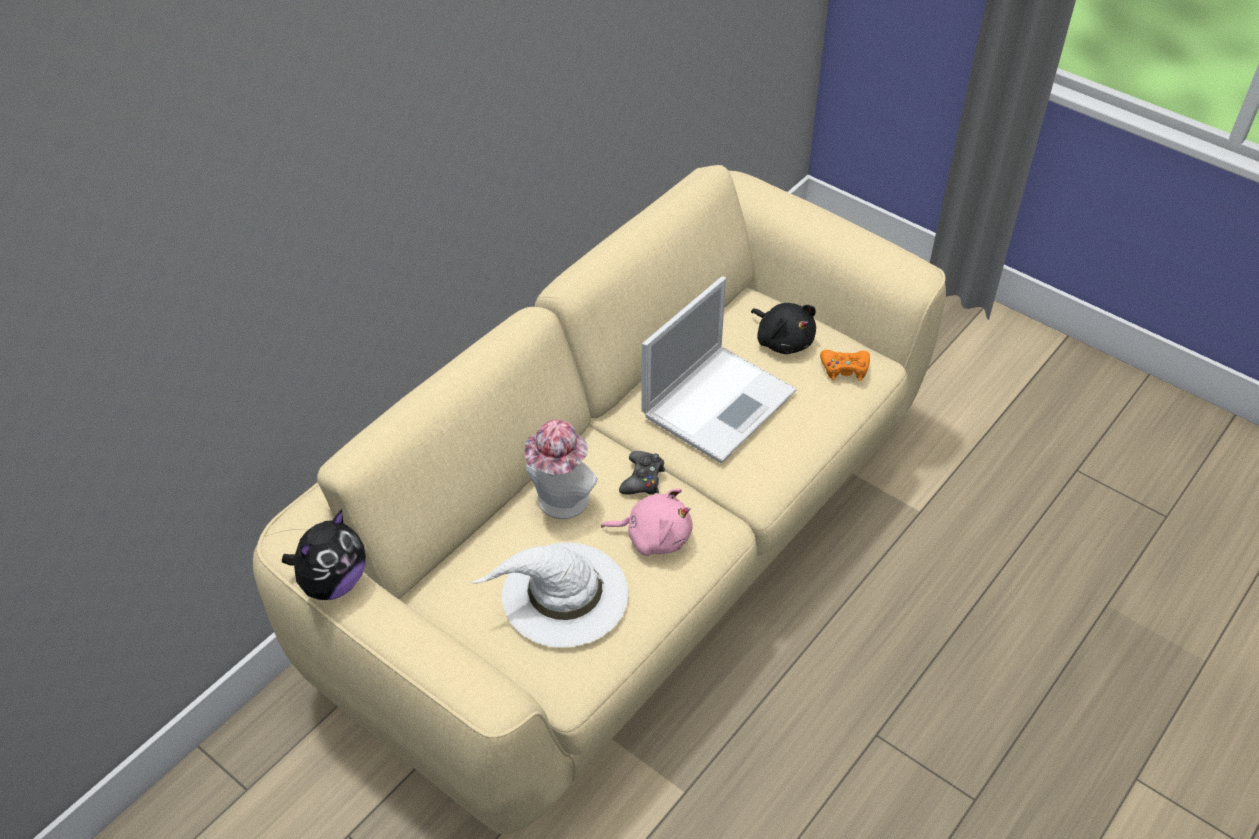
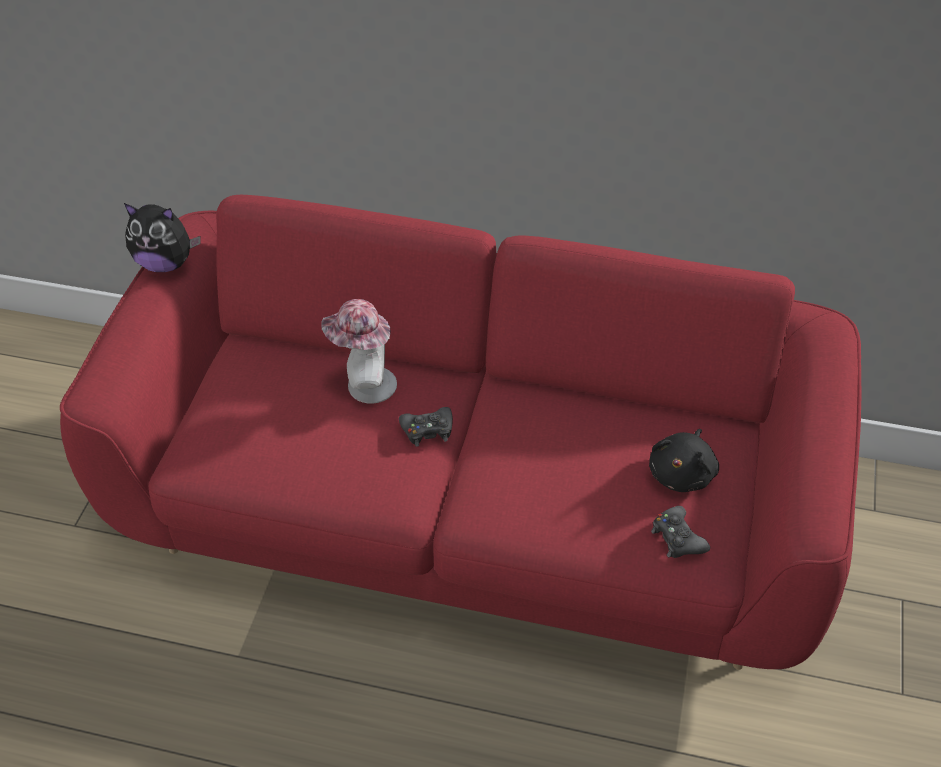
camera: 65 degrees right, 0 degrees up
beige sofa [253,165,946,835] -> red sofa [60,195,861,670]
white hat [470,543,629,648] -> none
pink plush toy [601,488,693,556] -> none
laptop [641,276,797,463] -> none
orange game controller [820,350,870,381] -> black game controller [651,506,710,558]

